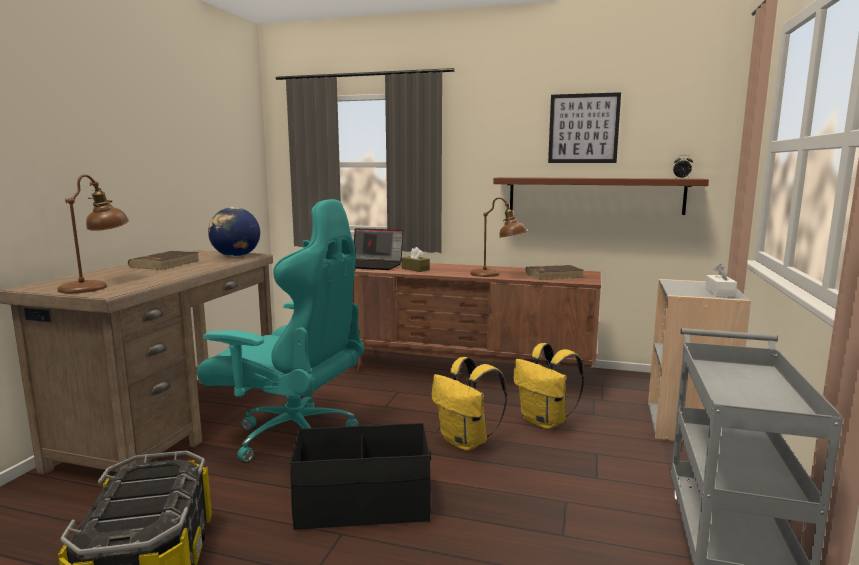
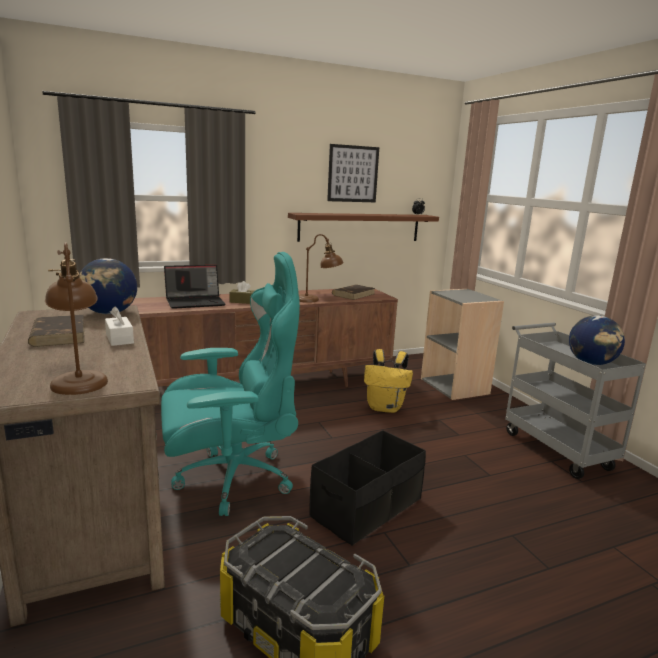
camera: 40 degrees left, 5 degrees up
yellow backpack [432,357,507,451] -> none
white tissue box [705,264,737,298] -> white tissue box moved to [105,306,134,346]
none -> globe [569,315,625,365]

